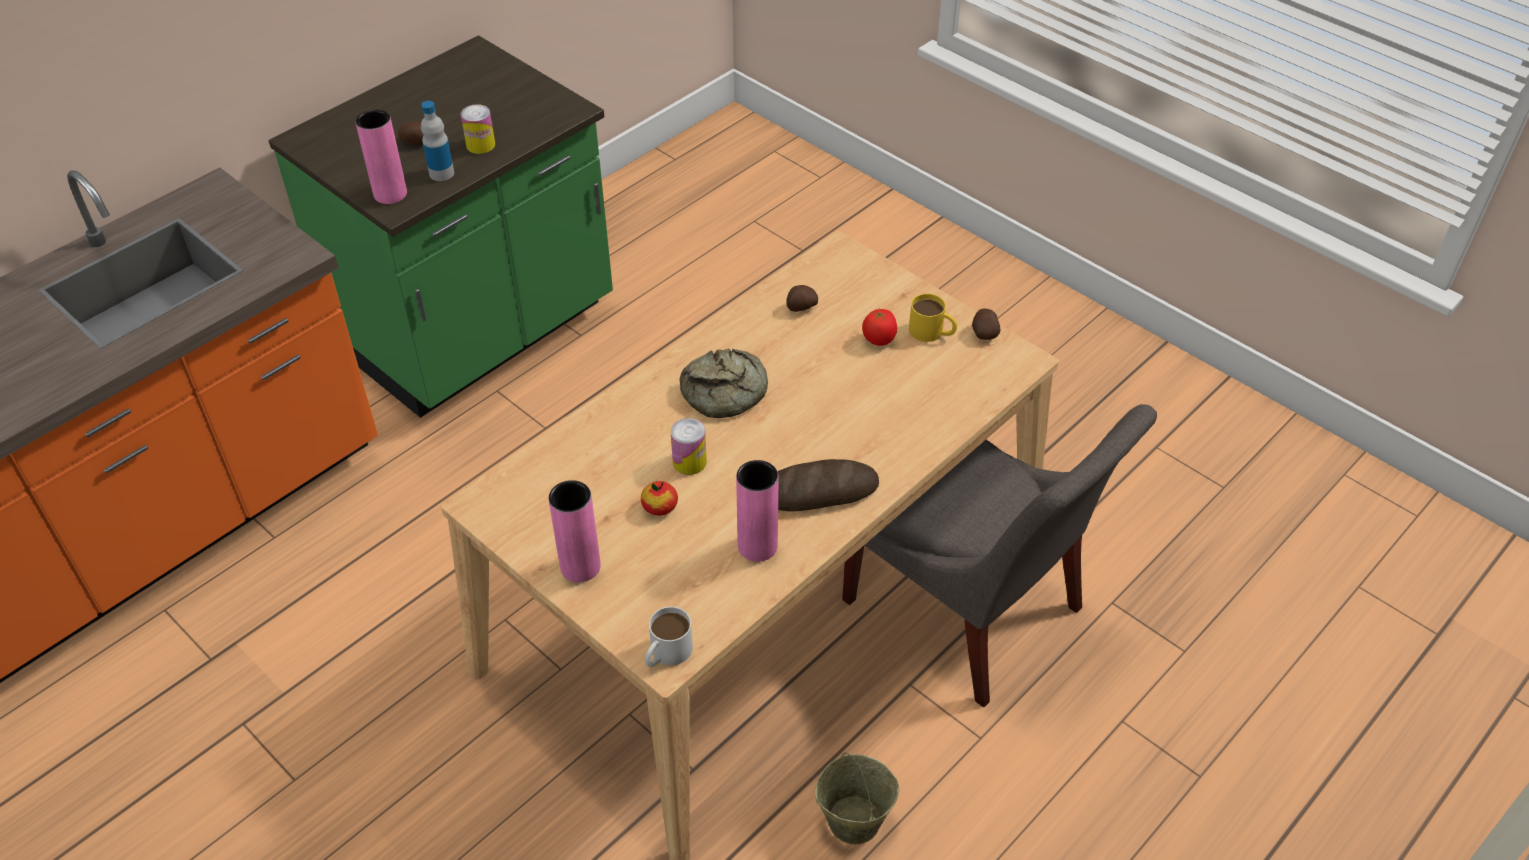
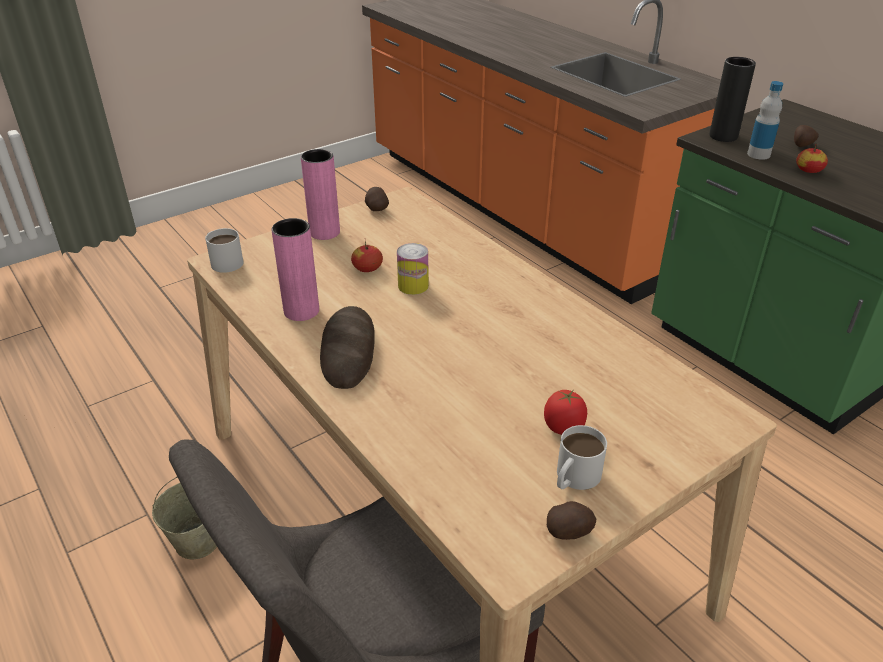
camera: 100 degrees right, 10 degrees down
pink vase [355,109,407,204] -> black vase [709,57,756,142]
can [461,104,495,154] -> apple [796,144,828,173]
bread [680,349,768,418] -> none
potato [786,285,818,312] -> potato moved to [365,187,389,211]
yellow mug [909,294,957,342] -> white mug [557,425,607,490]

